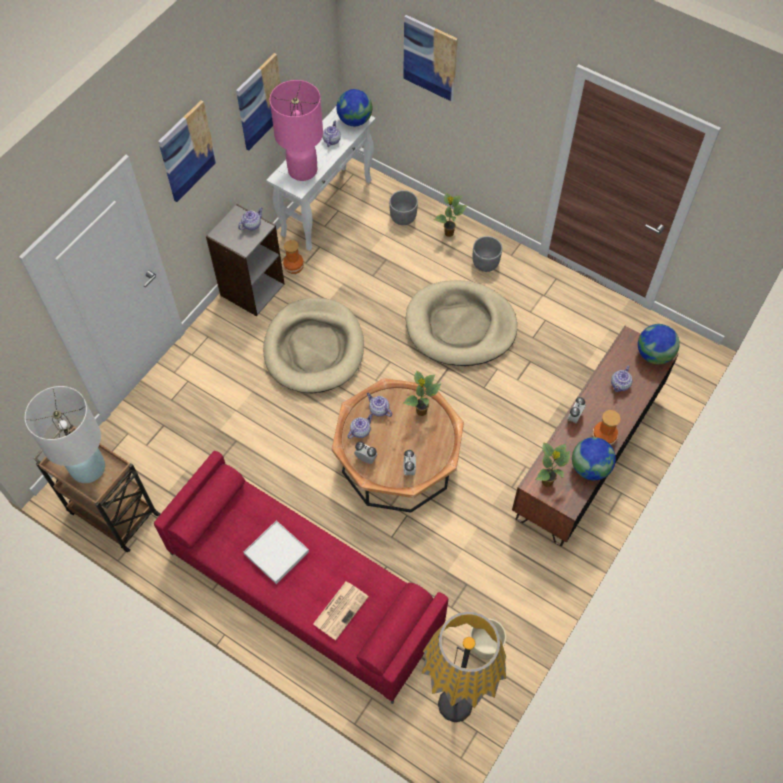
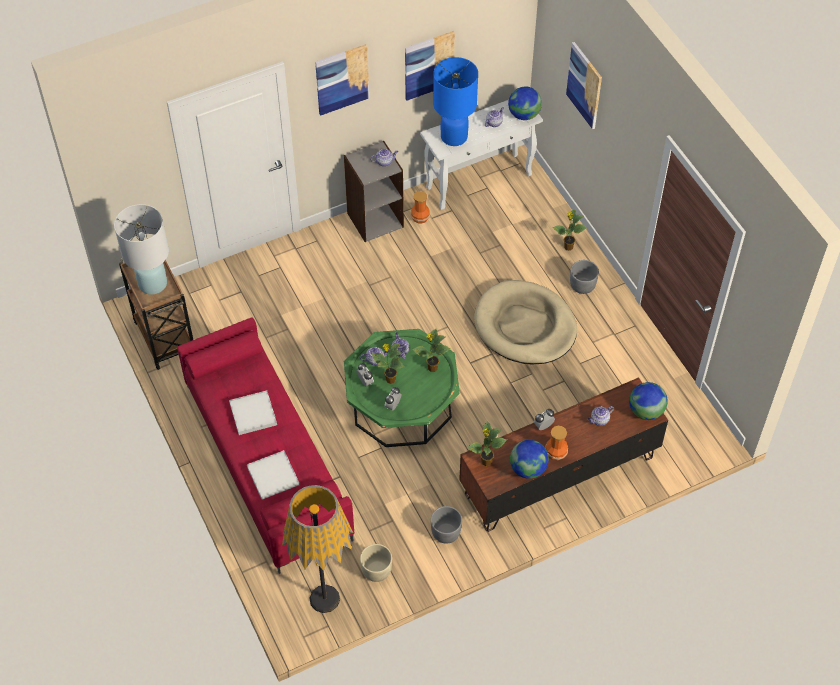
camera: 30 degrees right, 5 degrees down
beige dog bed [263,298,364,393] -> none
pink table lamp [270,80,323,181] -> blue table lamp [433,57,478,146]
newspaper [313,582,369,640] -> white tray [247,450,299,499]
brown coffee table [332,378,464,513] -> green coffee table [344,329,460,447]
grey planter [389,190,418,225] -> grey planter moved to [431,506,462,544]
none -> potted plant [372,343,405,384]

